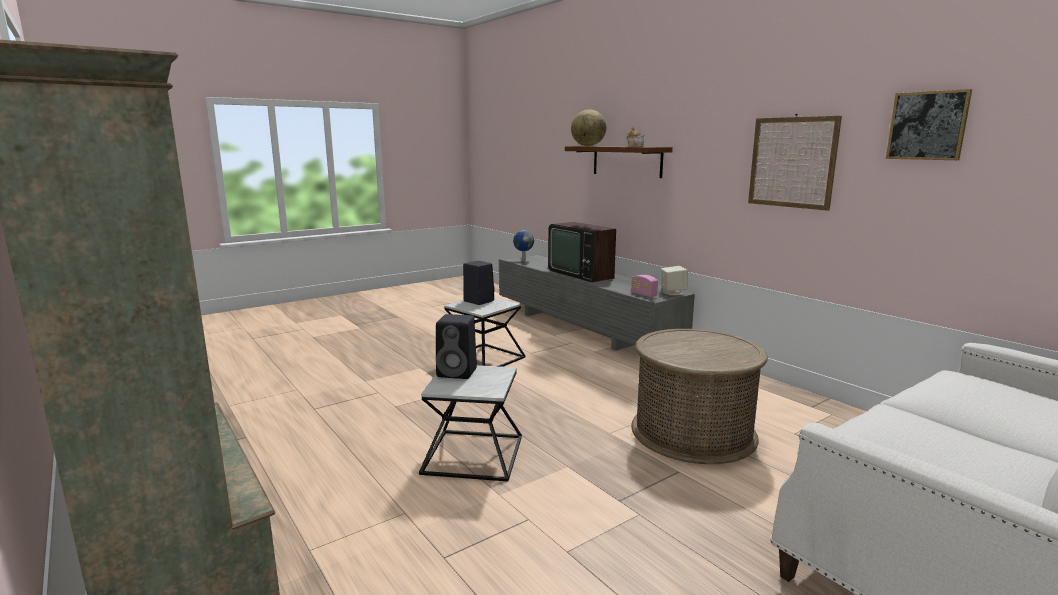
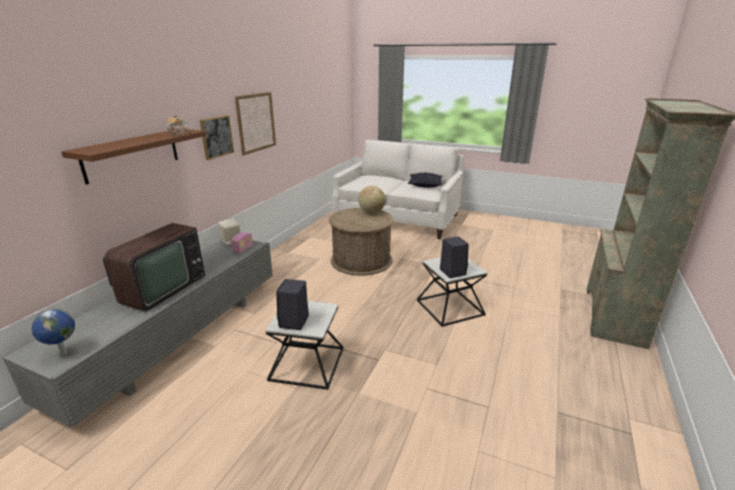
camera: 120 degrees left, 10 degrees up
globe [571,110,606,146] -> globe moved to [358,186,386,213]
picture [886,89,972,160] -> picture moved to [200,115,234,160]
none -> pillow [408,173,443,188]

